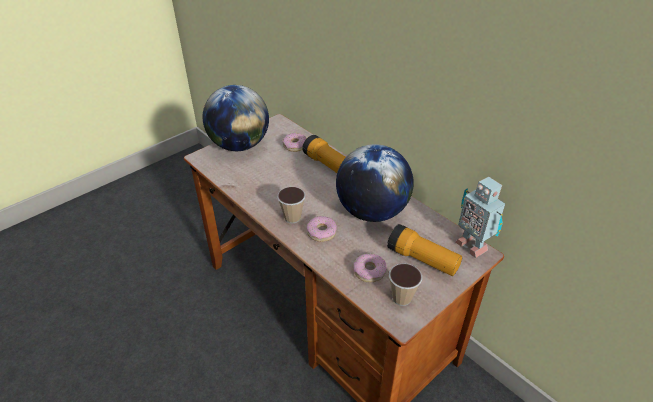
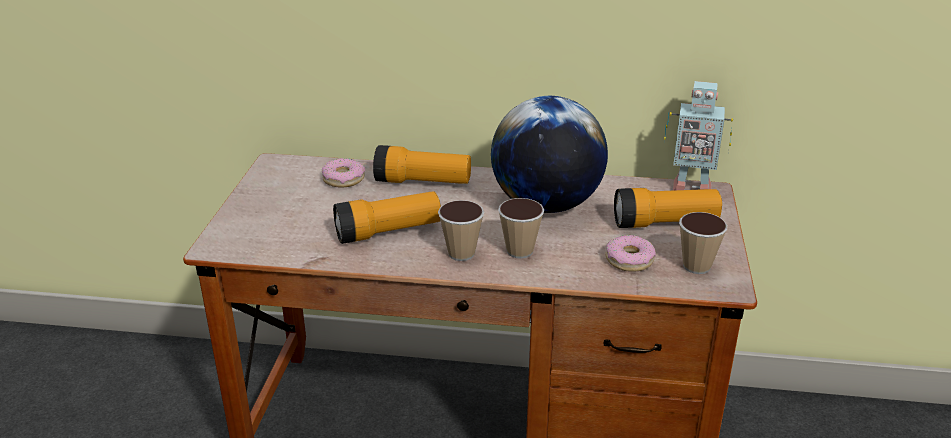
camera: 40 degrees left, 10 degrees down
globe [203,85,269,151] -> none
donut [307,216,337,242] -> cup [498,198,544,259]
none -> flashlight [333,191,441,244]

